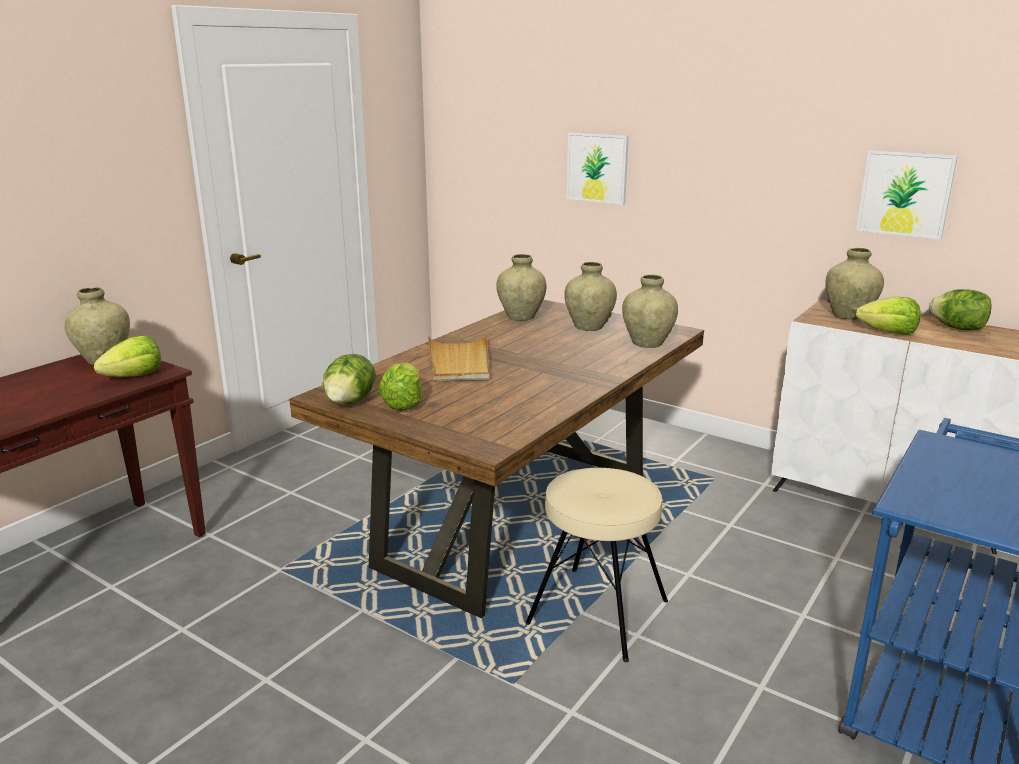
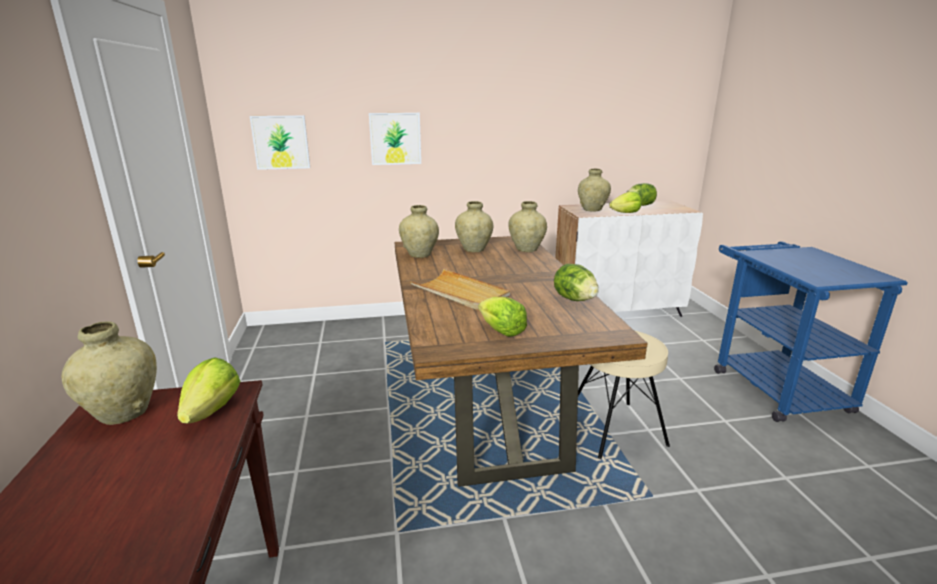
camera: 45 degrees left, 0 degrees up
lettuce [323,354,376,405] -> lettuce moved to [554,264,599,301]
picture [856,150,958,240] -> picture moved to [250,115,310,170]

